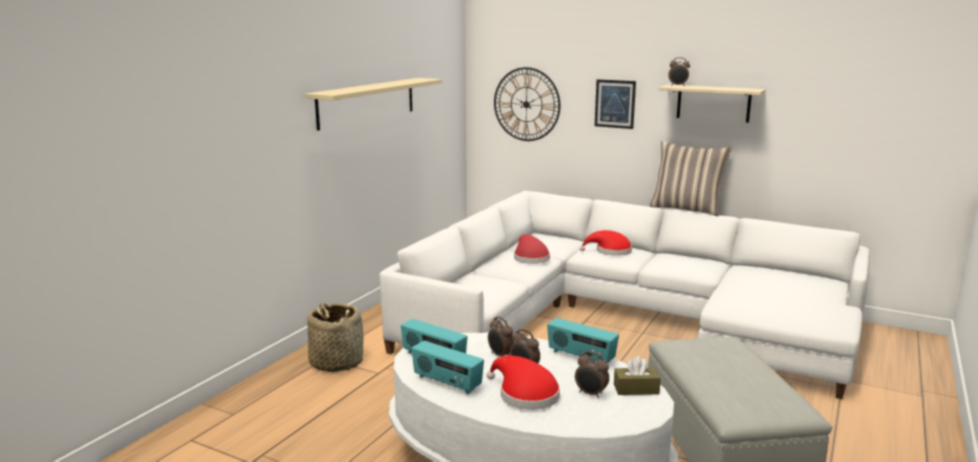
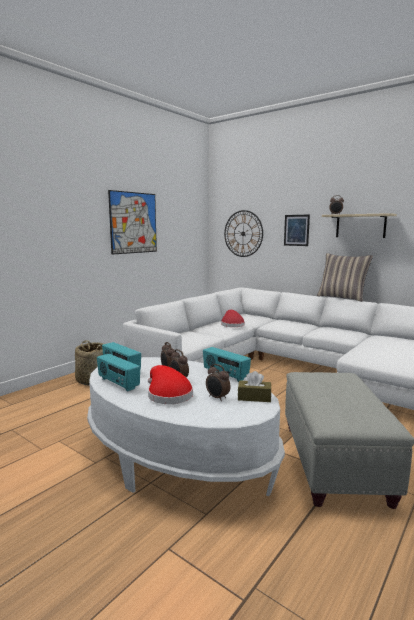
camera: 10 degrees right, 5 degrees down
beige shelf [305,78,442,131] -> picture [108,190,157,255]
red hat [580,230,632,256] -> none

